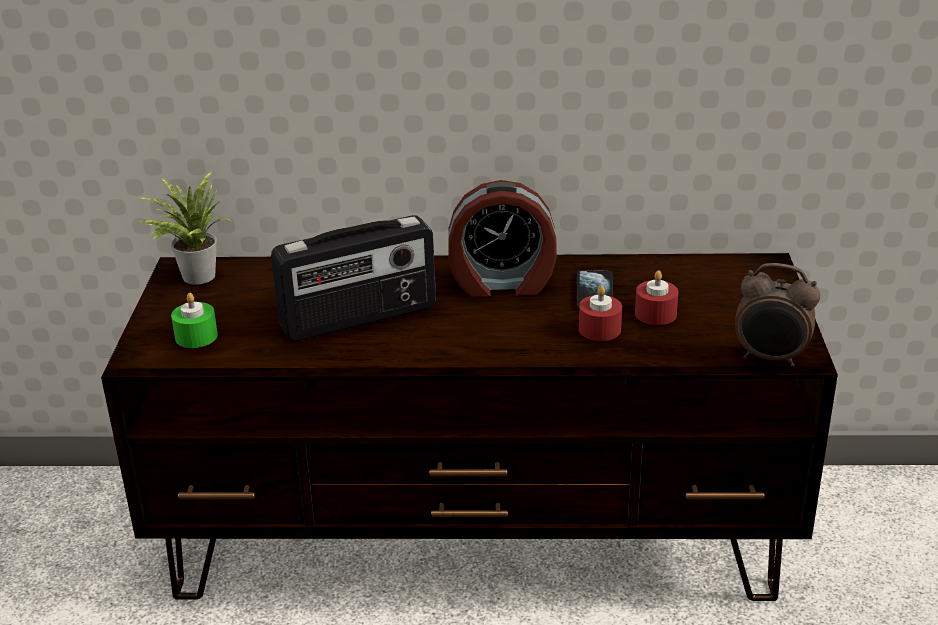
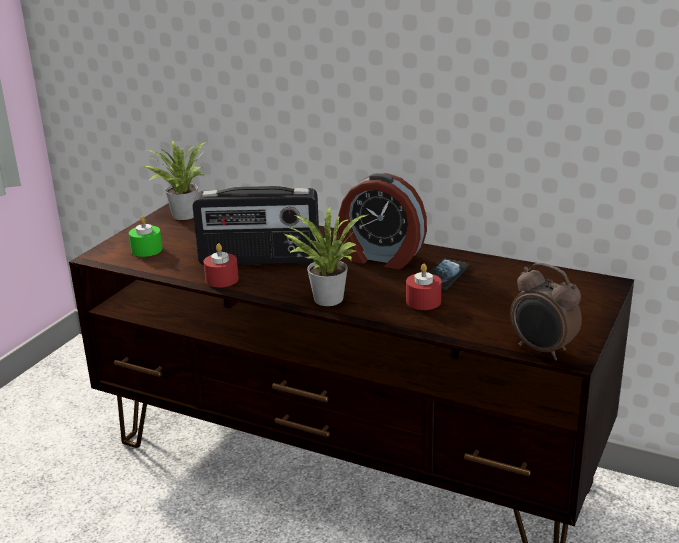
camera: 25 degrees right, 5 degrees down
red candle [635,270,679,325] -> red candle moved to [204,243,239,287]
none -> potted plant [285,206,369,306]

